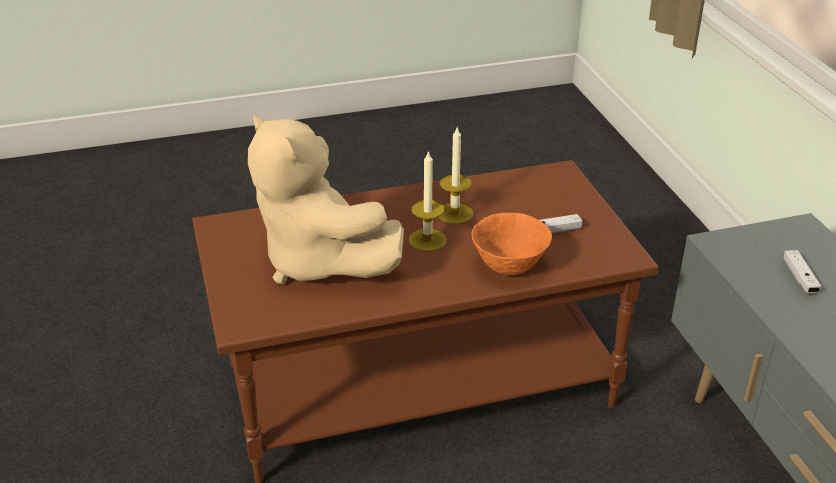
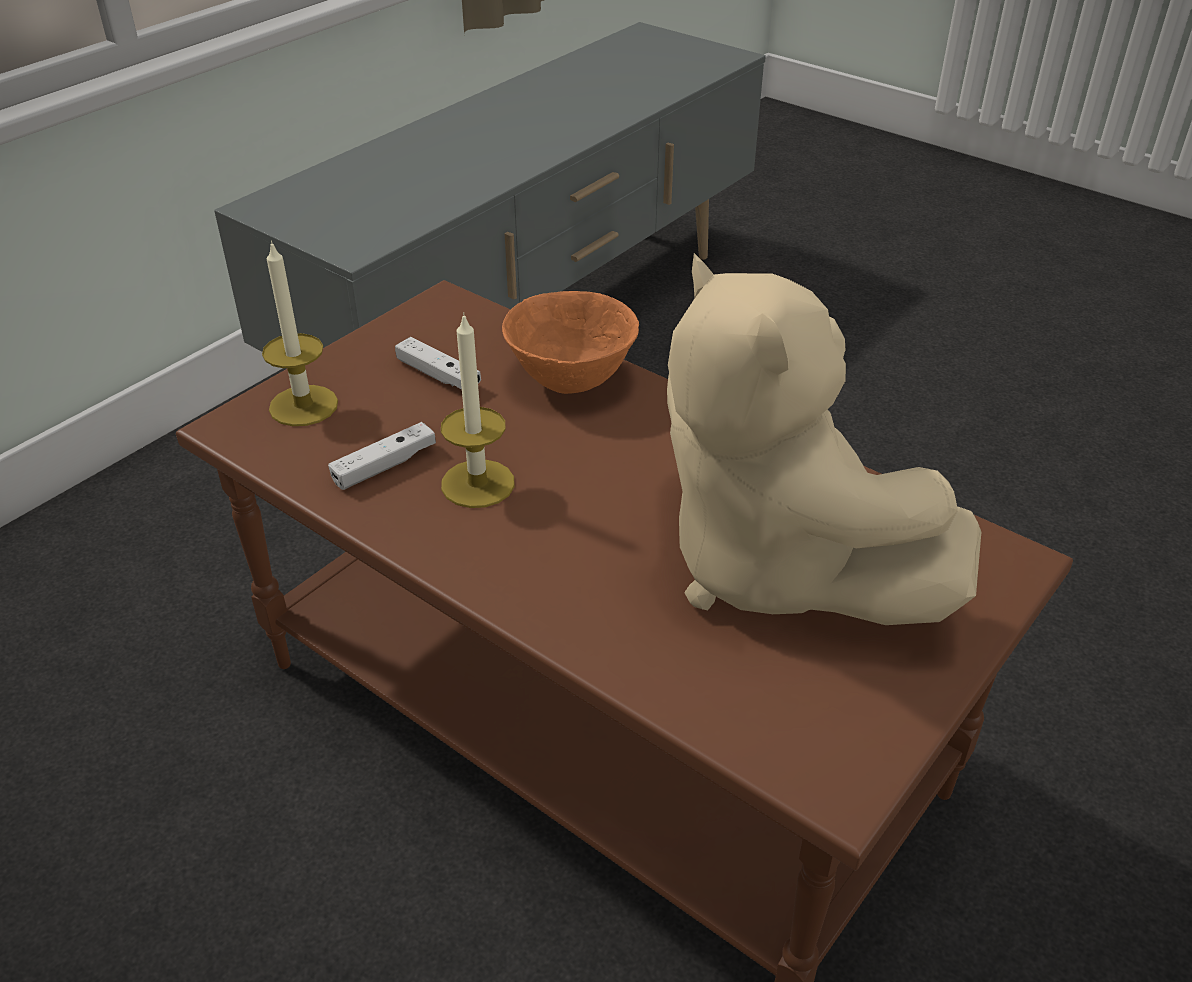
camera: 125 degrees left, 5 degrees up
beige plush toy [248,113,404,285] -> beige plush toy turned 135 degrees clockwise [667,253,981,625]
candle [408,150,447,251] -> candle moved to [262,240,338,426]
white game controller [783,250,821,293] -> white game controller moved to [328,422,436,490]

